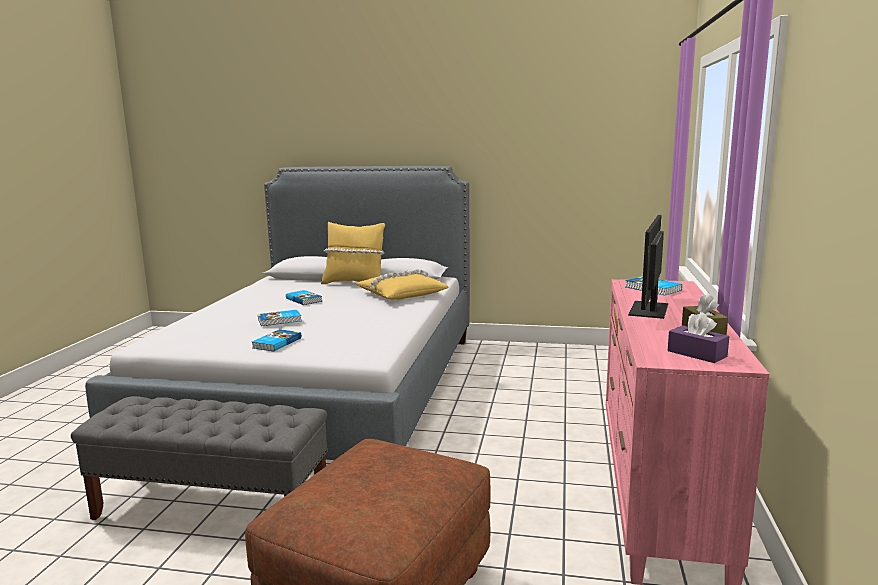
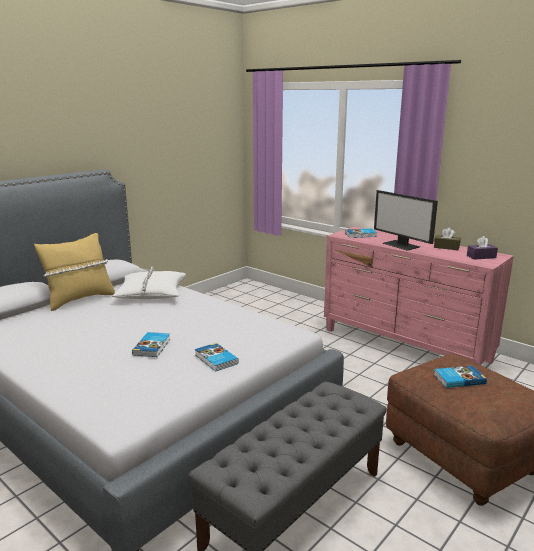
camera: 60 degrees left, 5 degrees up
book [286,290,322,305] -> book moved to [434,366,487,388]
yellow pillow [356,269,449,300] -> white pillow [112,267,186,299]

